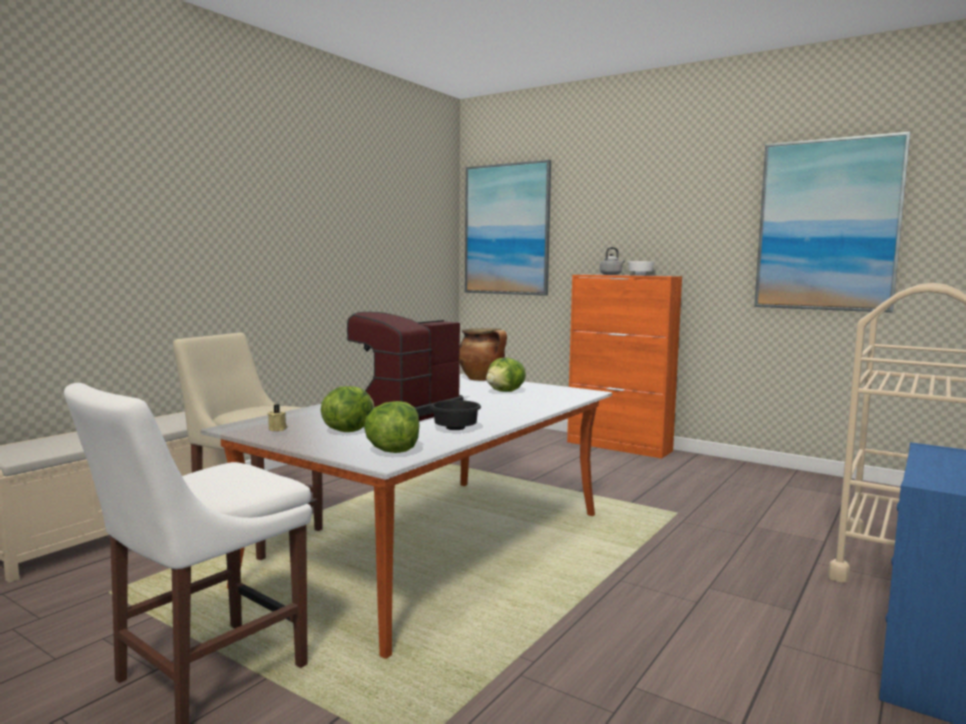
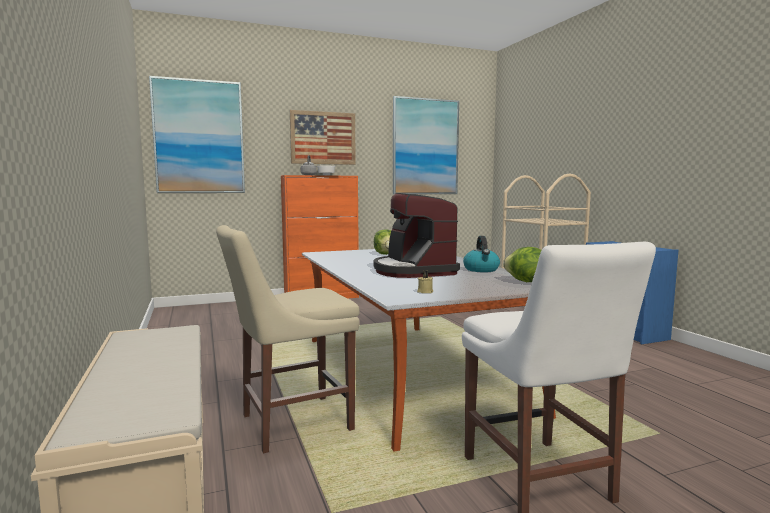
camera: 55 degrees left, 0 degrees up
lettuce [321,386,374,432] -> none
black bowl [430,400,481,430] -> kettle [463,236,500,272]
cooking pot [459,328,507,381] -> none
none -> picture [290,110,356,165]

